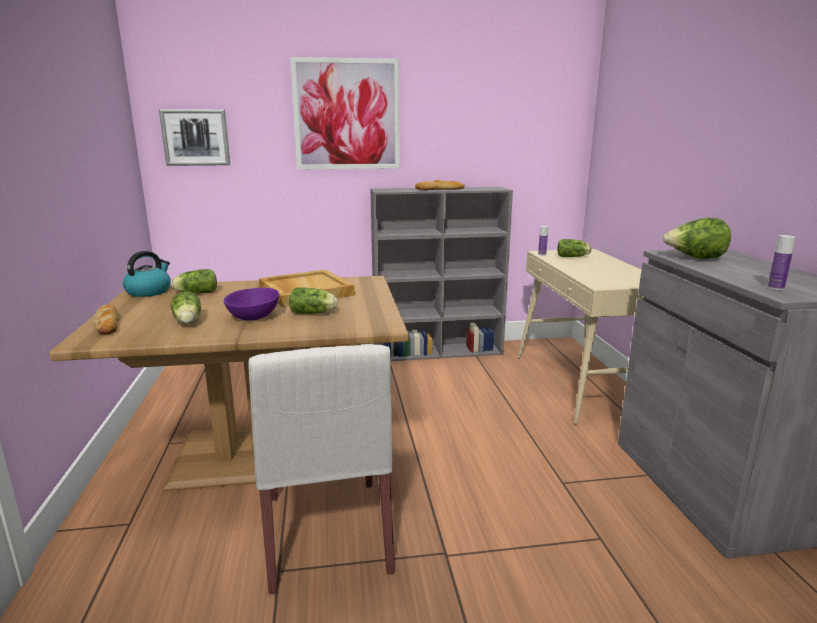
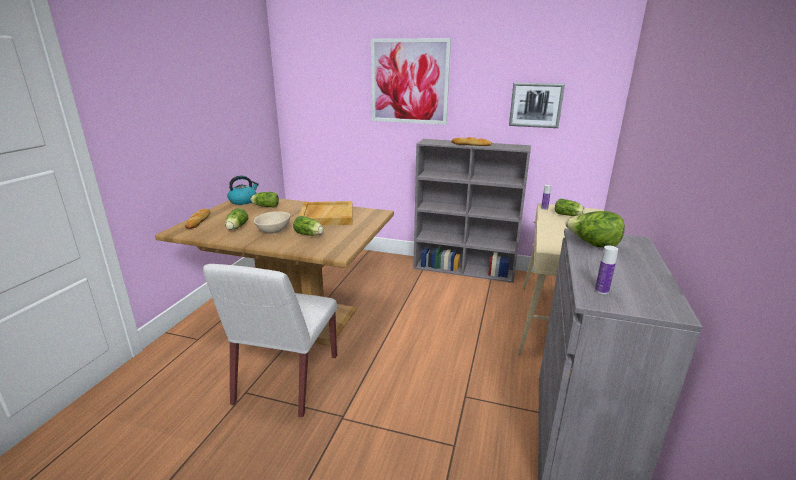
camera: 25 degrees right, 5 degrees up
picture [159,109,230,166] -> picture moved to [509,82,565,128]
purple bowl [224,288,279,320] -> beige bowl [254,211,290,234]

